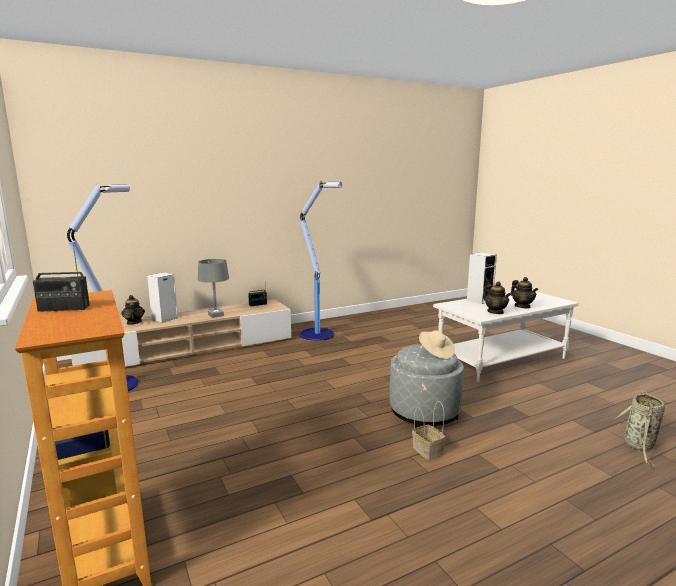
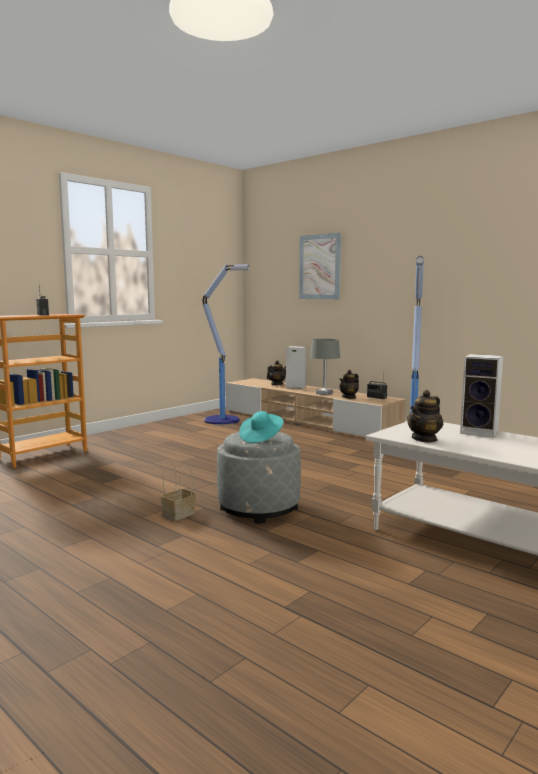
camera: 70 degrees right, 5 degrees down
beige hat [419,330,455,359] -> turquoise hat [239,411,284,443]
teapot [511,277,538,308] -> teapot moved to [339,370,359,399]
basket [614,391,665,467] -> none
none -> picture [299,233,341,299]

